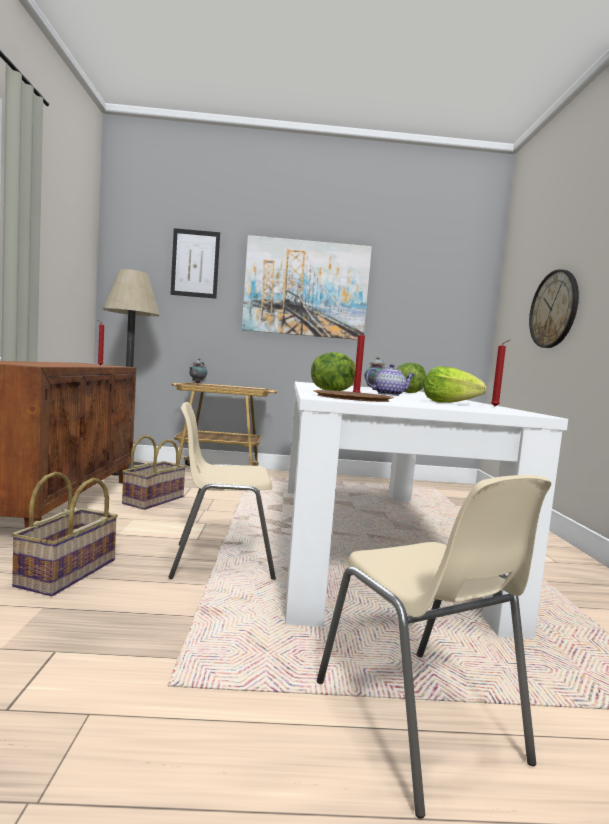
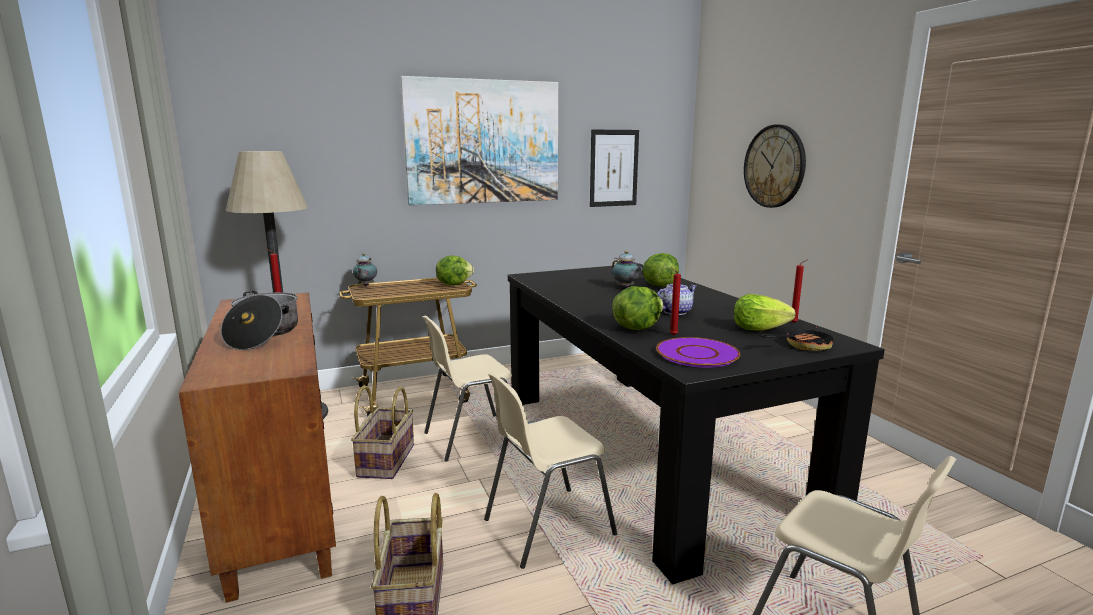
camera: 20 degrees left, 10 degrees up
picture [171,228,220,299] -> picture moved to [590,130,639,207]
white dining table [285,382,568,639] -> black dining table [508,263,885,584]
brown plate [314,390,394,402] -> purple plate [656,337,740,368]
none -> cooking pot [221,291,298,350]
none -> beige chair [423,316,512,462]
none -> lettuce [436,255,474,285]
none -> frying pan [761,326,835,351]

